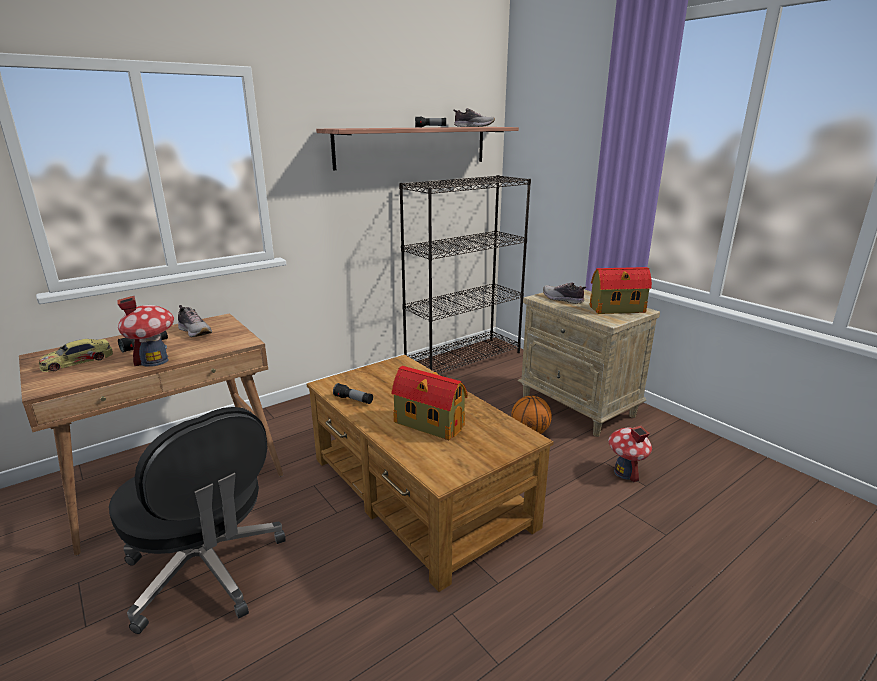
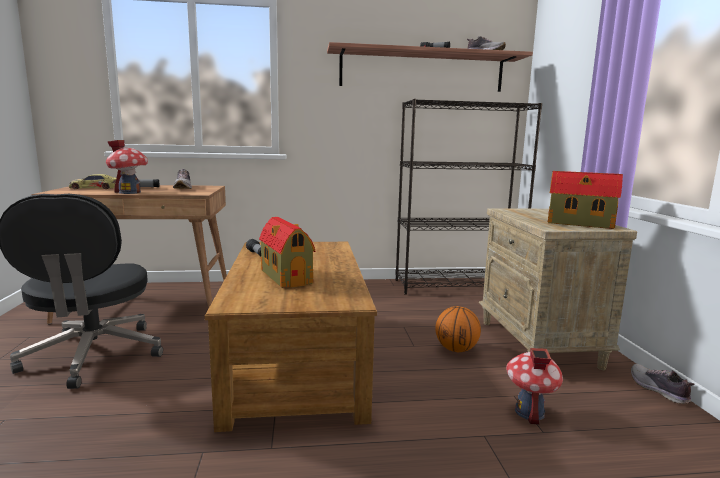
camera: 30 degrees right, 10 degrees down
shoe [543,282,586,304] -> shoe moved to [631,364,695,404]

